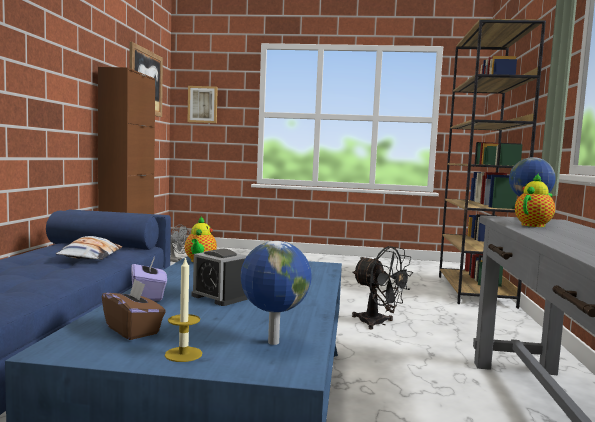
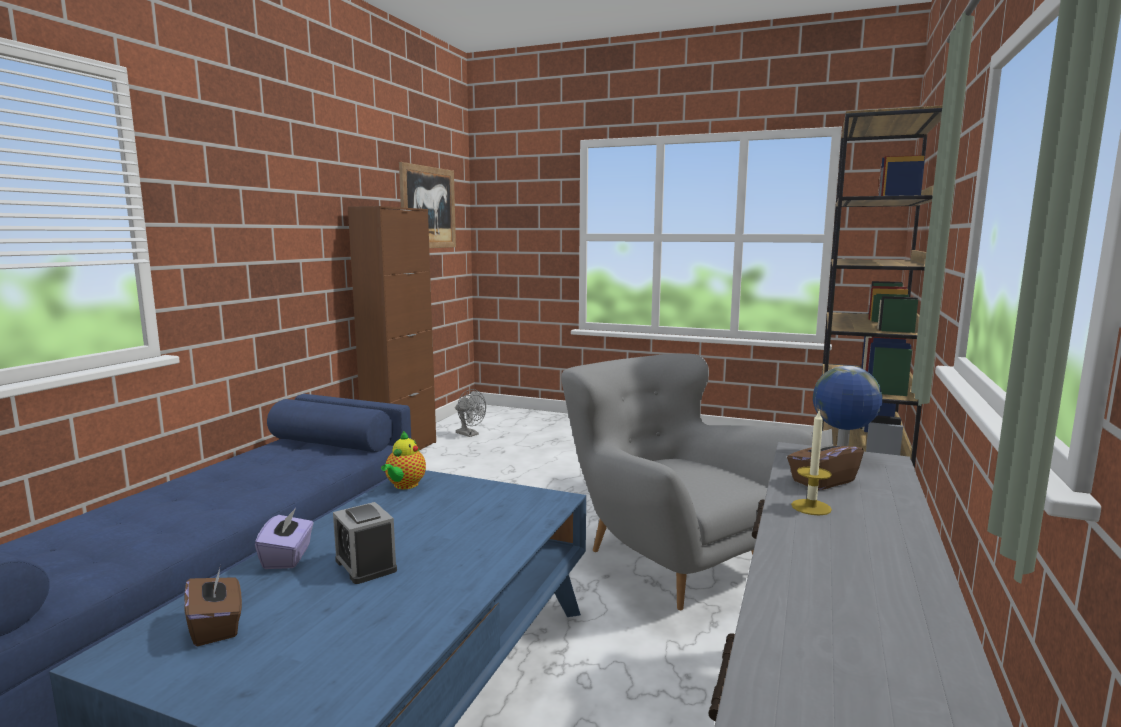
camera: 15 degrees right, 5 degrees up
pillow [56,236,122,260] -> none
candle [164,257,202,362] -> candle moved to [791,409,832,515]
picture [188,86,218,123] -> none
globe [241,241,312,345] -> none
black fan [352,246,413,330] -> grey armchair [561,353,812,610]
teapot [515,173,555,227] -> brown tissue box [787,429,864,490]

